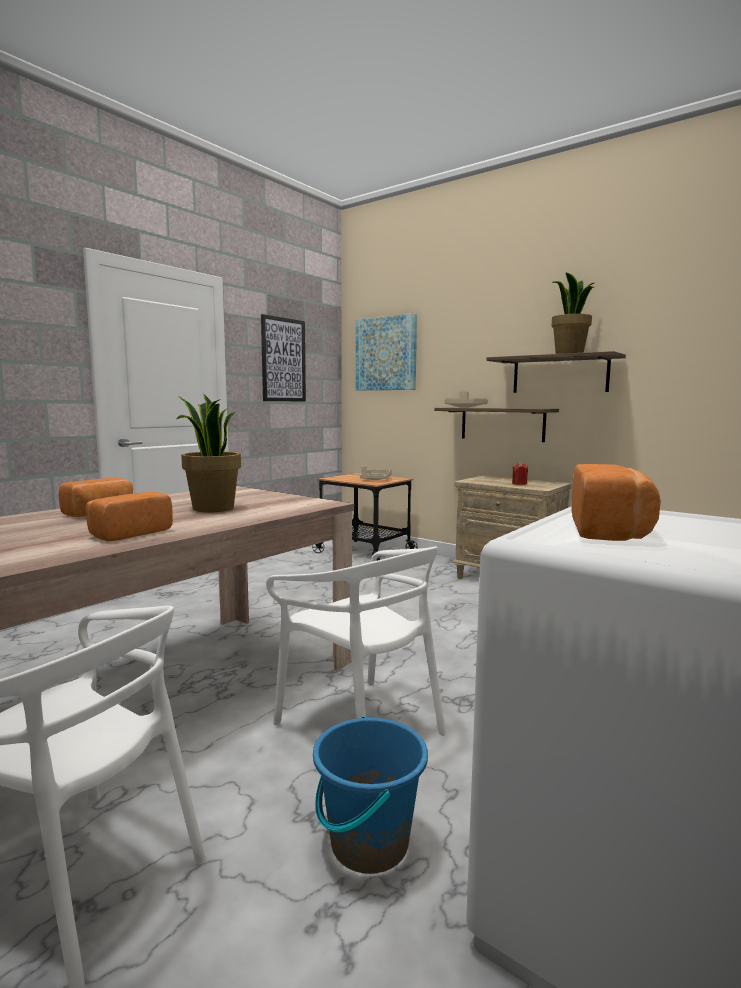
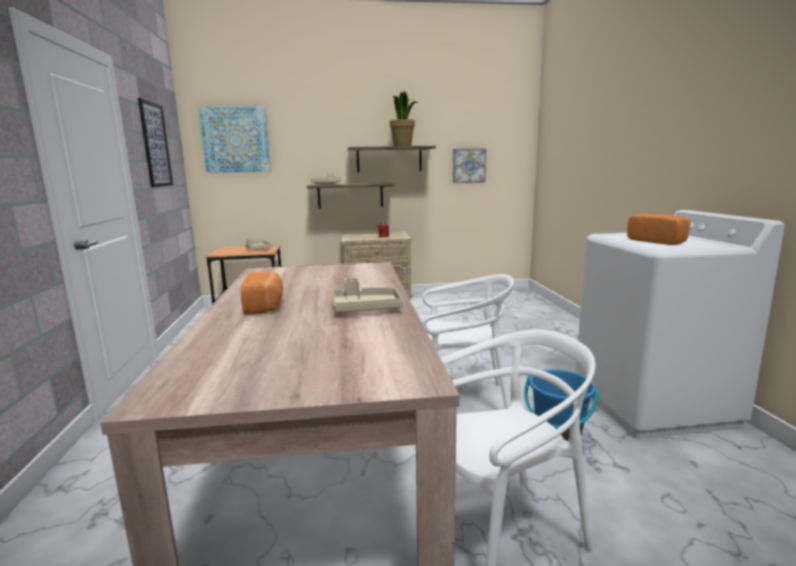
camera: 45 degrees left, 5 degrees up
bread [86,492,173,541] -> beige tray [332,277,403,312]
potted plant [176,393,241,513] -> none
none -> picture [453,148,486,183]

